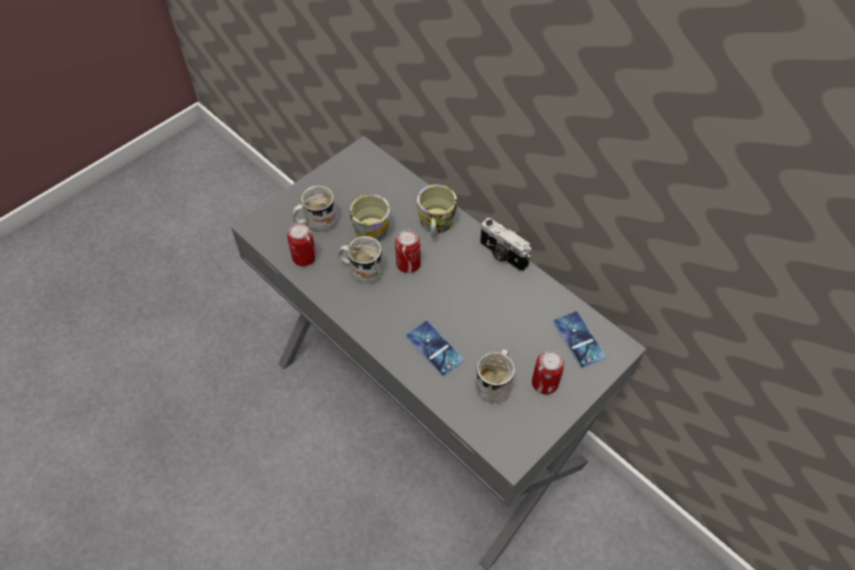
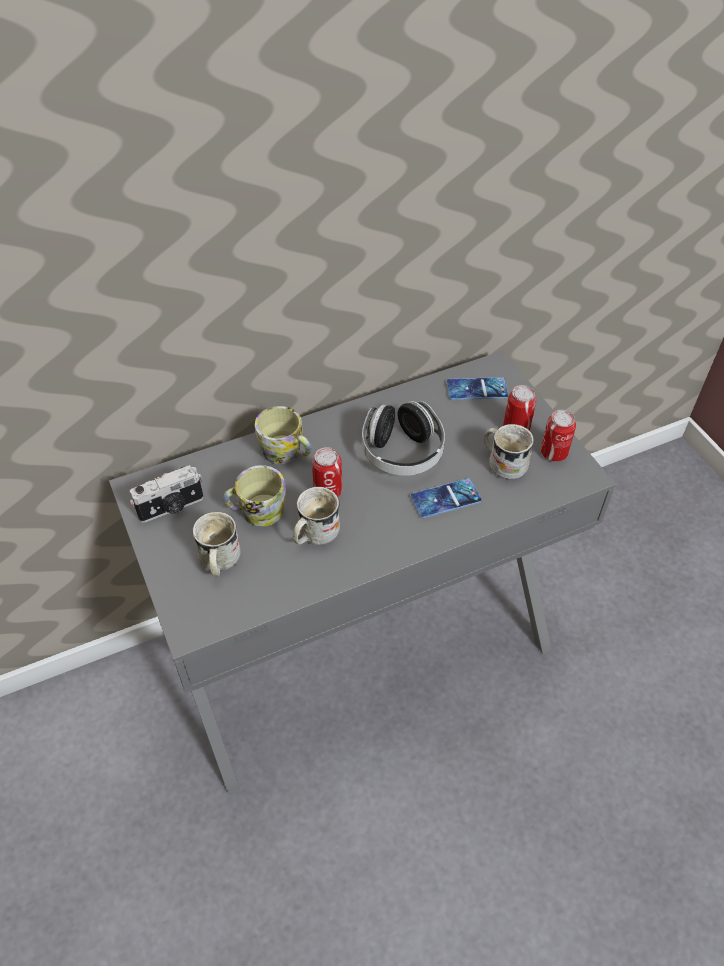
camera: 70 degrees left, 5 degrees down
can [287,223,316,266] -> can moved to [541,410,576,461]
camera [480,218,531,272] -> camera moved to [130,465,204,523]
none -> headphones [362,401,445,476]

